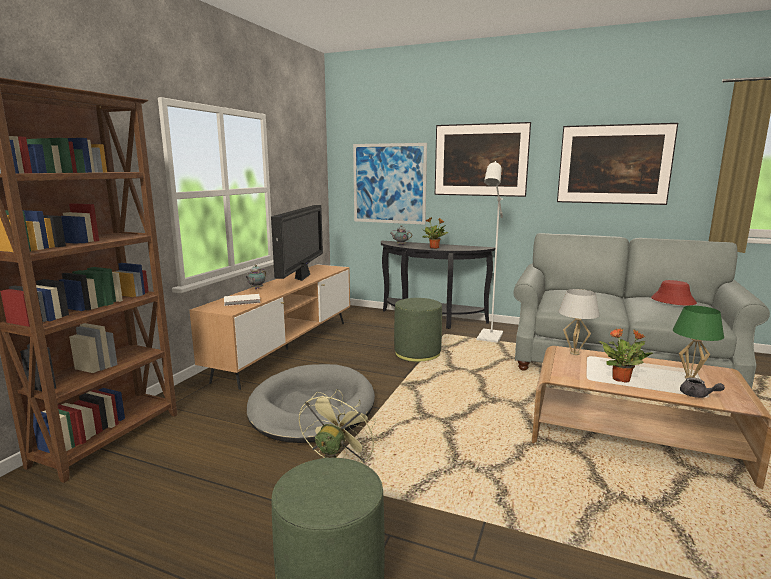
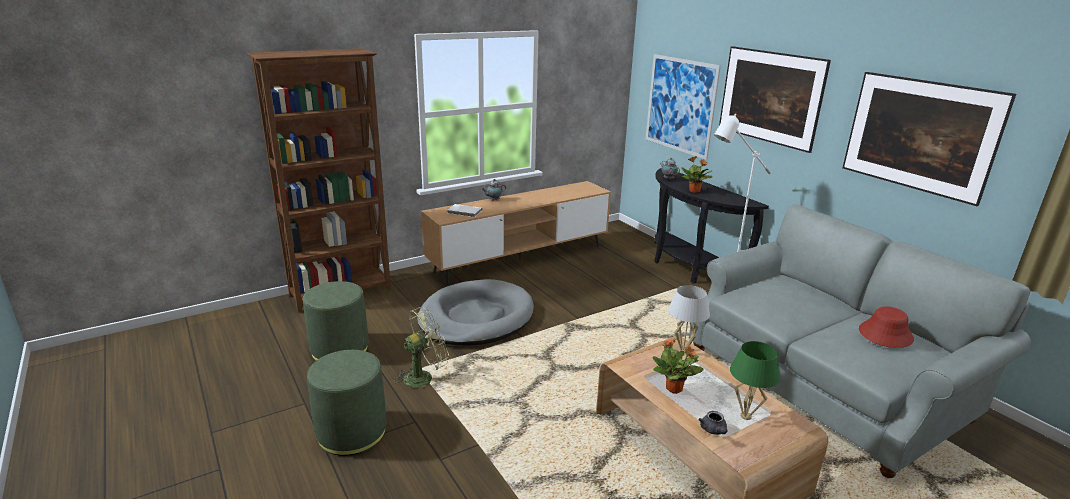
camera: 35 degrees right, 10 degrees up
television [271,205,323,281] -> none
green ottoman [394,298,442,362] -> green ottoman moved to [303,281,368,361]

